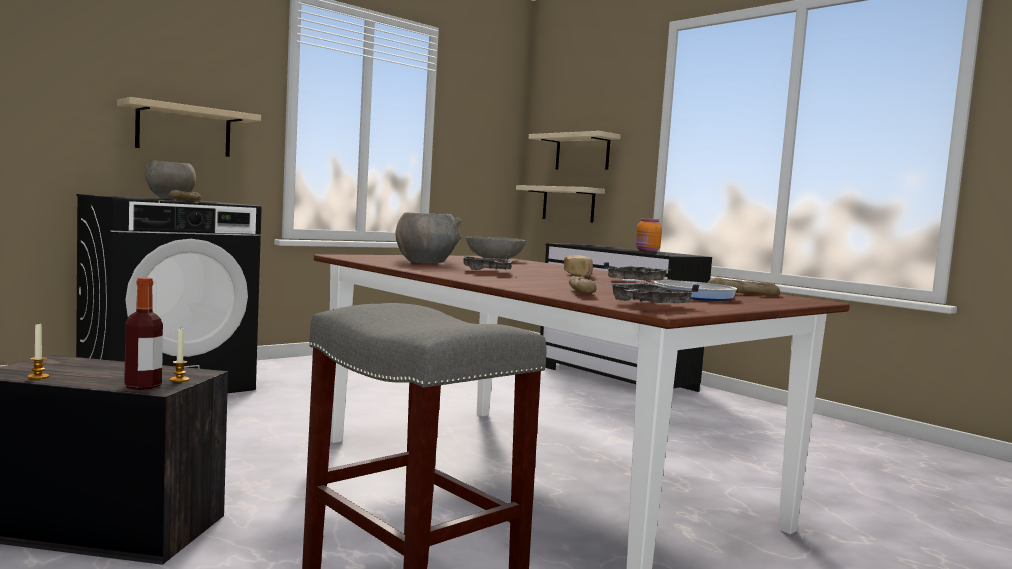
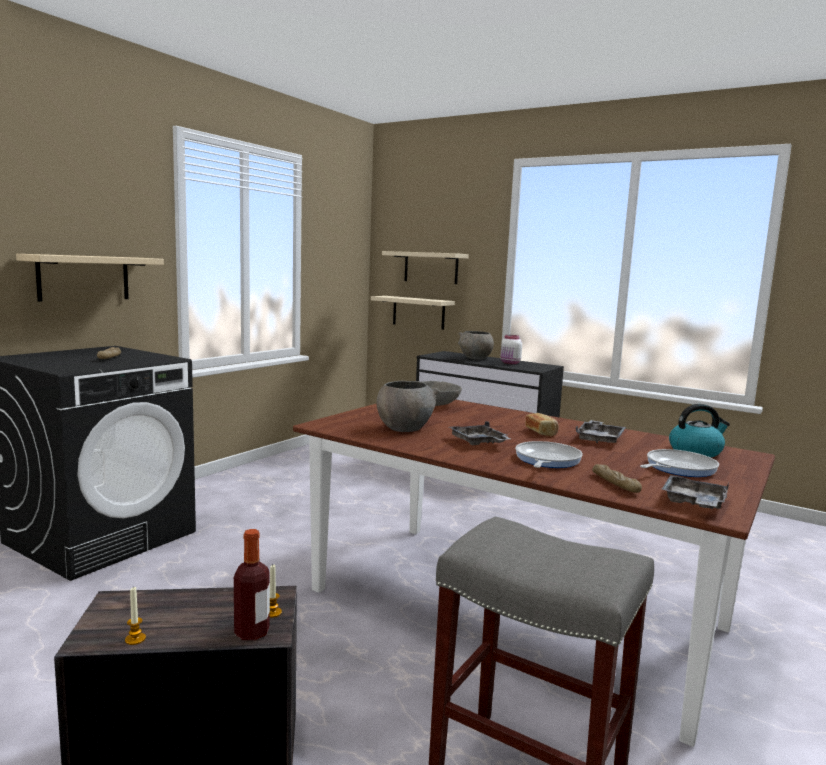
camera: 15 degrees left, 5 degrees up
grey bowl [145,160,196,200] -> grey bowl moved to [458,331,494,360]
orange jar [636,218,662,252] -> white jar [501,335,522,364]
bread [707,278,780,296] -> kettle [669,404,730,457]
none -> frying pan [515,441,583,468]

